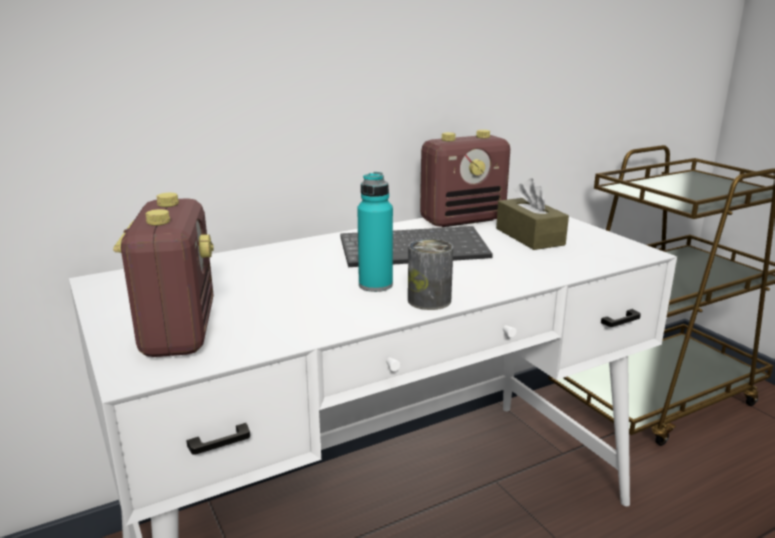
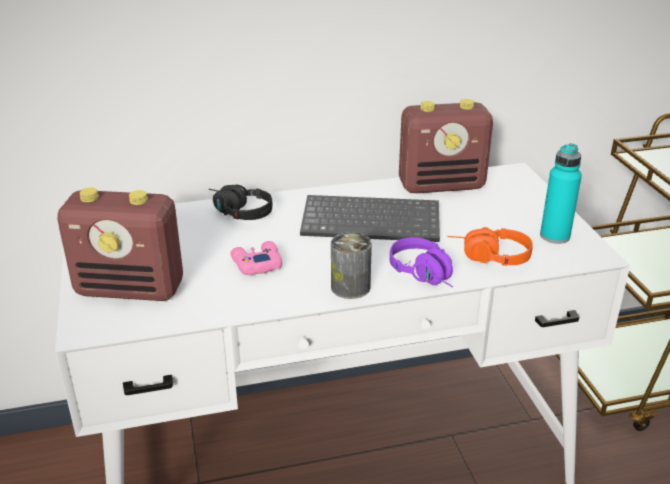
camera: 15 degrees right, 10 degrees up
radio [113,193,214,357] -> radio turned 90 degrees clockwise [57,188,183,301]
turquoise bottle [357,172,393,292] -> turquoise bottle moved to [540,143,582,244]
brown tissue box [496,179,569,250] -> none
none -> black headphones [209,185,273,220]
none -> pink game controller [230,241,282,275]
none -> purple headphones [390,237,453,287]
none -> orange headphones [448,227,533,266]

